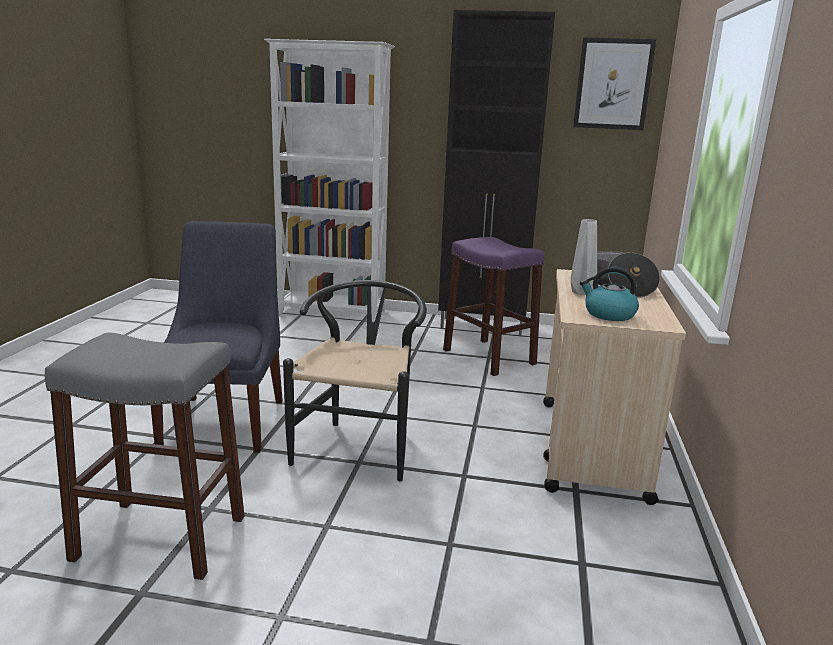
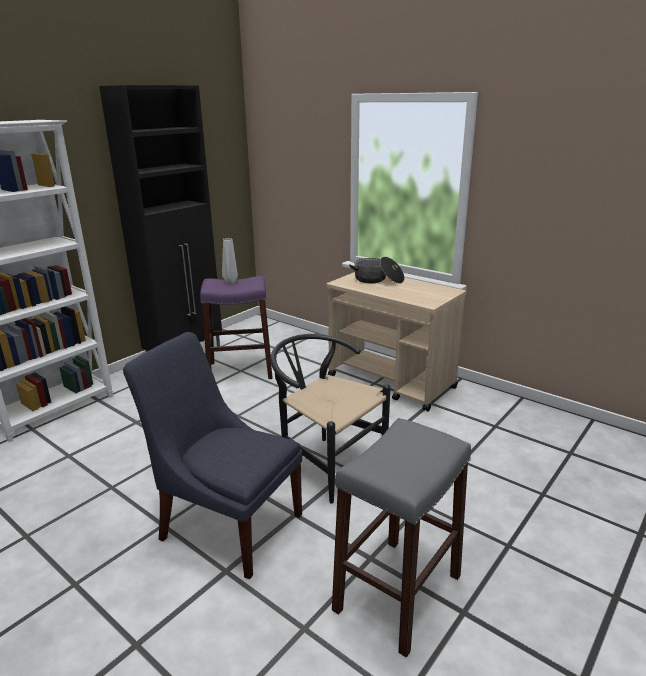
camera: 60 degrees left, 5 degrees up
grey vase [571,219,597,295] -> grey vase moved to [222,238,238,283]
picture [573,37,656,130] -> none
kettle [580,266,639,321] -> none

